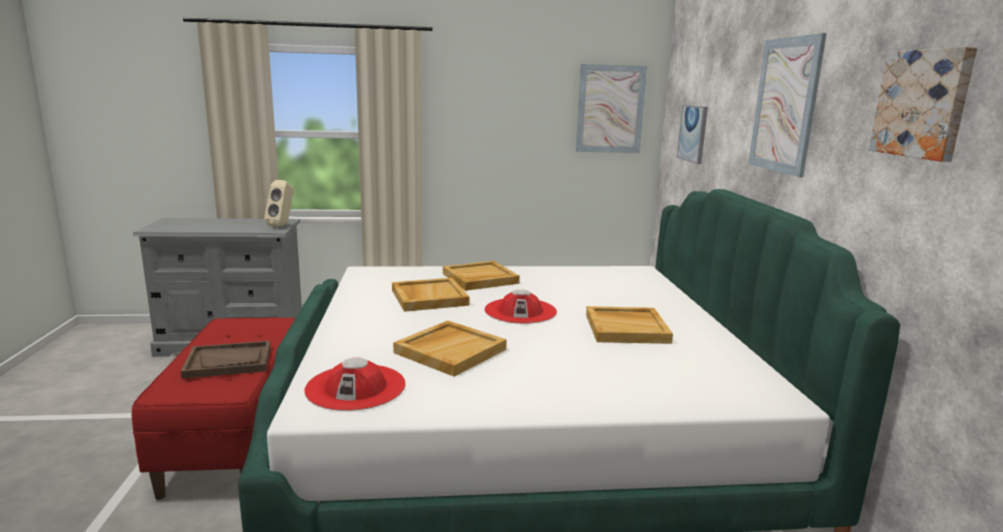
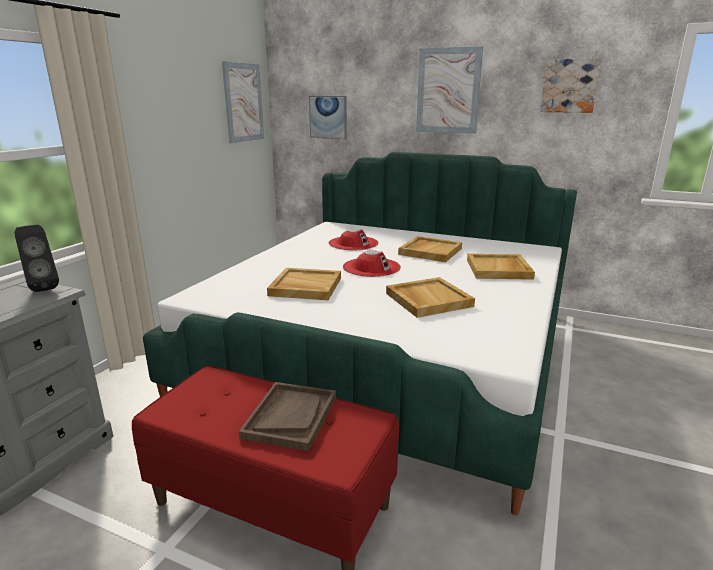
camera: 60 degrees left, 5 degrees up
beige speaker [264,180,294,227] -> black speaker [14,225,59,292]
red hat [304,358,406,411] -> red hat moved to [329,229,379,250]
beige tray [443,261,520,291] -> beige tray moved to [467,254,535,280]

